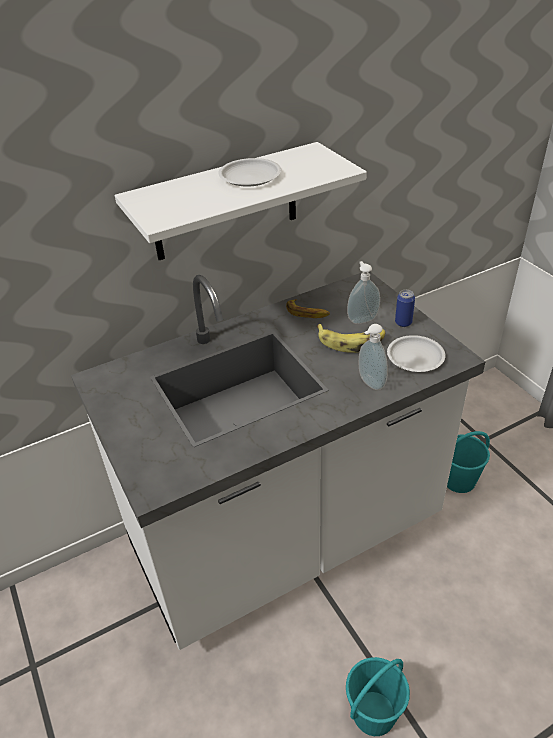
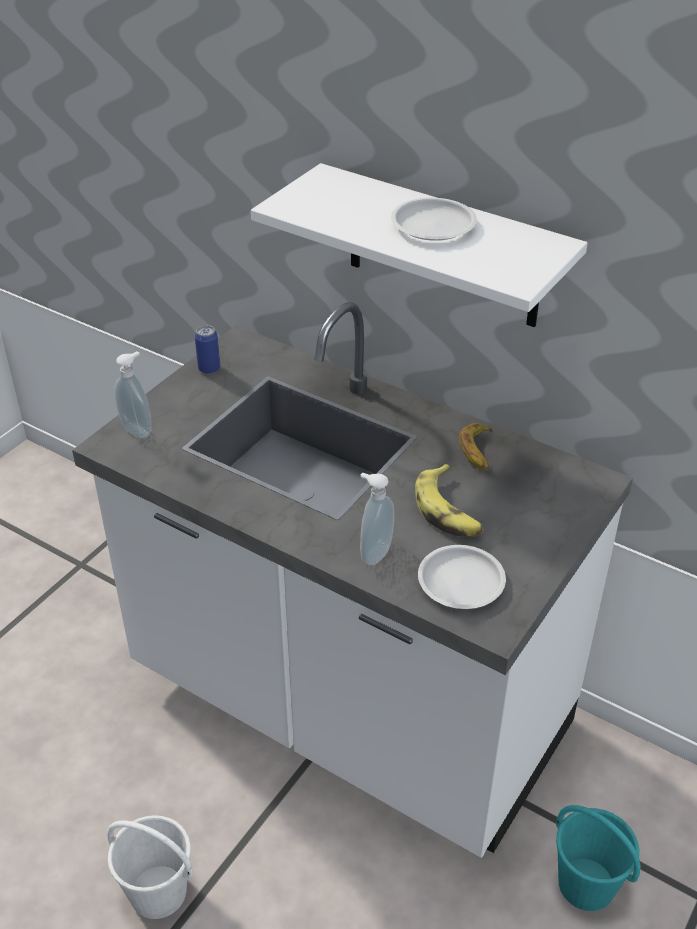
camera: 60 degrees right, 0 degrees up
turquoise bucket [346,657,410,736] -> white bucket [107,815,193,919]
soap dispenser [347,261,380,324] -> soap dispenser moved to [114,351,152,438]
can [395,290,415,327] -> can moved to [195,325,220,374]

